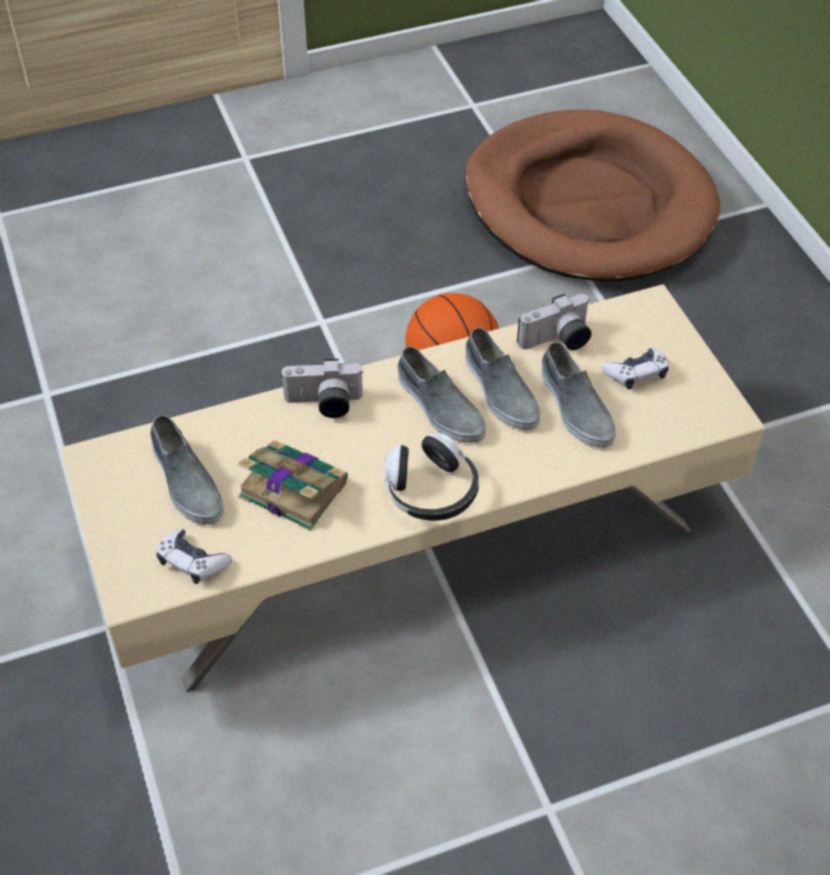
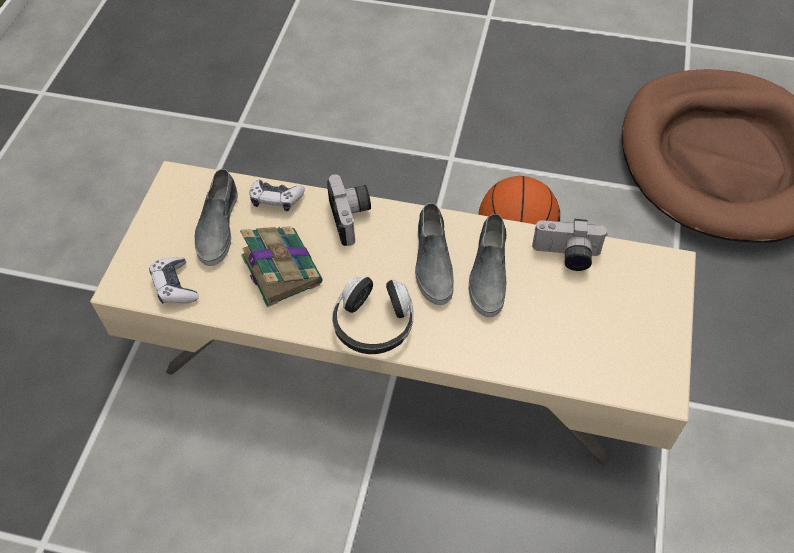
camera: 35 degrees right, 5 degrees up
camera [281,359,364,418] -> camera turned 135 degrees counterclockwise [327,174,371,246]
grey shoe [541,342,616,448] -> none
game controller [601,348,669,389] -> game controller moved to [250,180,305,211]

